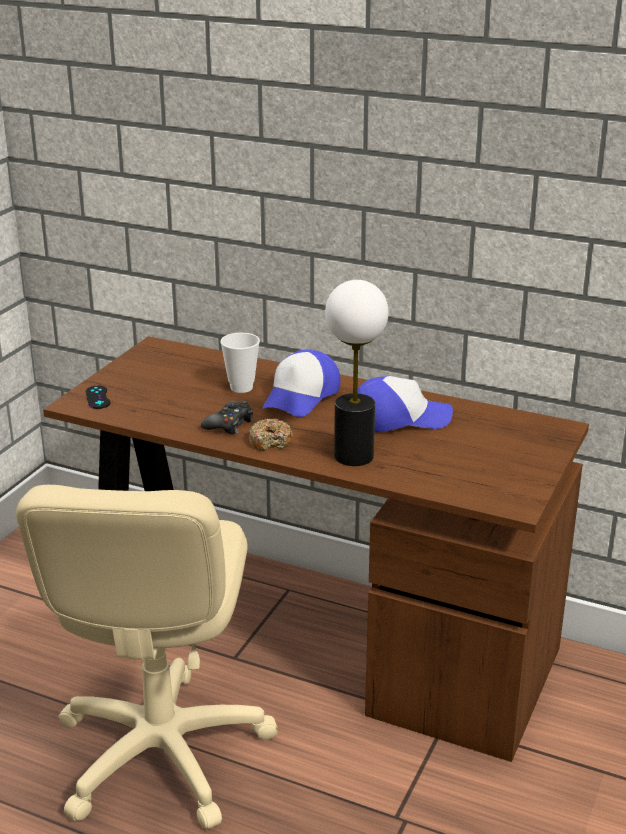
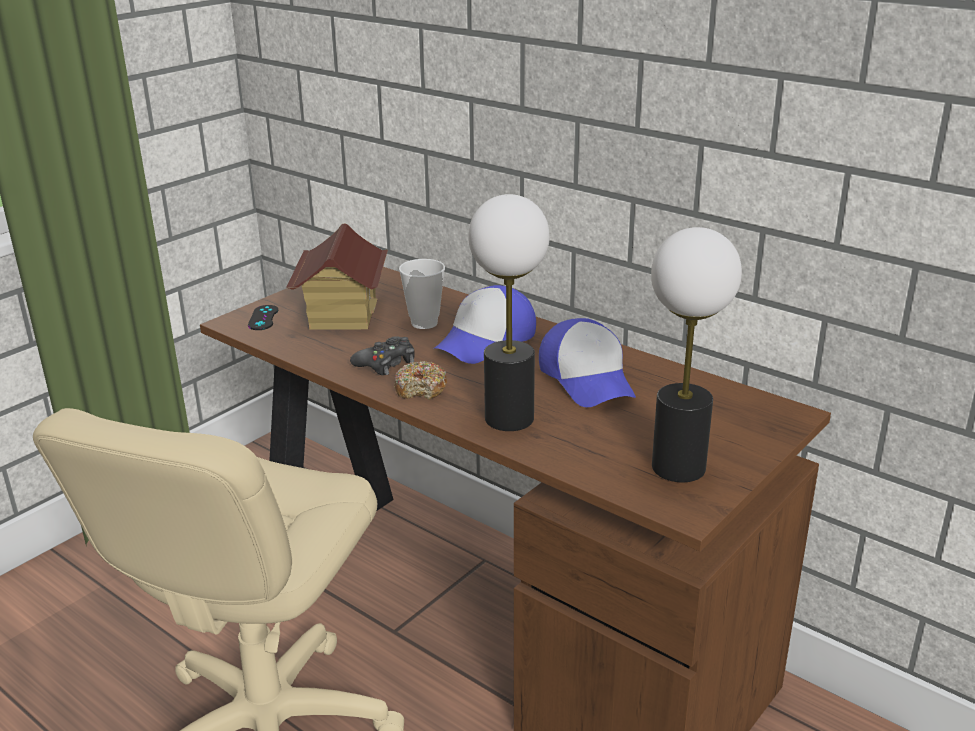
camera: 15 degrees right, 0 degrees up
cap [357,376,453,432] -> cap turned 60 degrees clockwise [539,318,636,407]
none -> toy house [286,223,388,330]
none -> table lamp [651,227,742,482]

